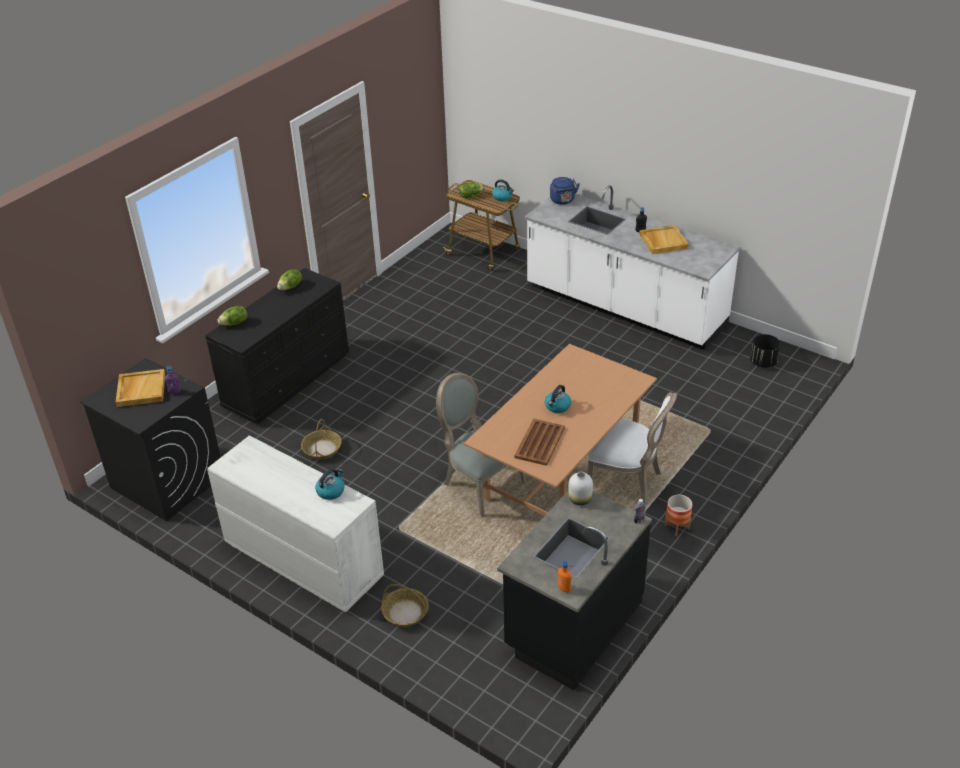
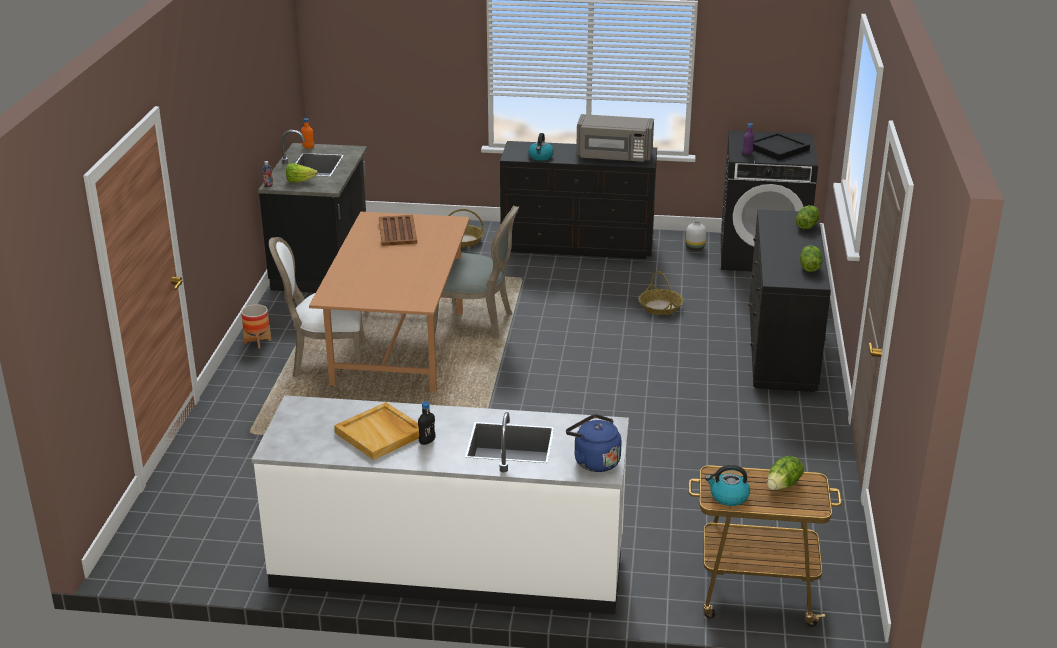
camera: 150 degrees right, 10 degrees down
beige tray [116,369,165,407] -> black tray [753,132,810,161]
white dresser [207,435,384,612] -> black dresser [500,141,657,259]
kettle [545,385,571,413] -> none
white vase [568,472,593,505] -> white vase moved to [686,221,706,251]
black planter [750,334,781,368] -> none
none -> lettuce [286,163,318,183]
none -> grey microwave [576,114,654,162]

